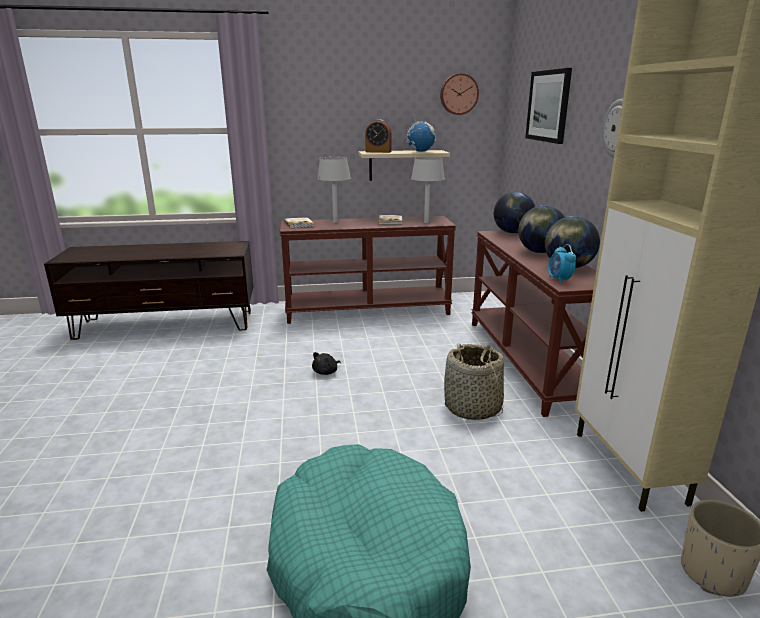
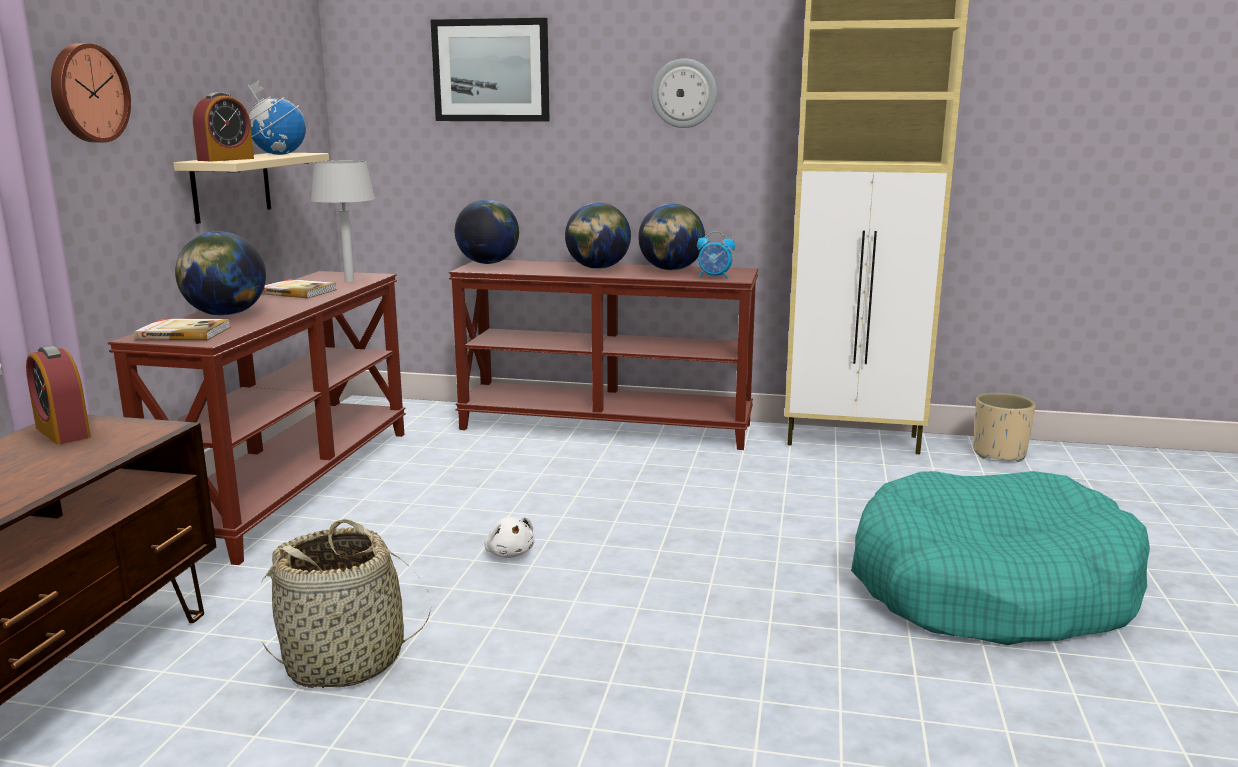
camera: 70 degrees left, 5 degrees down
black plush toy [312,352,341,375] -> white plush toy [484,517,535,558]
grey table lamp [317,157,351,223] -> globe [175,231,266,316]
wall clock [440,73,479,115] -> wall clock moved to [51,43,131,143]
basket [444,343,504,420] -> basket moved to [261,519,431,688]
none -> alarm clock [26,346,91,445]

